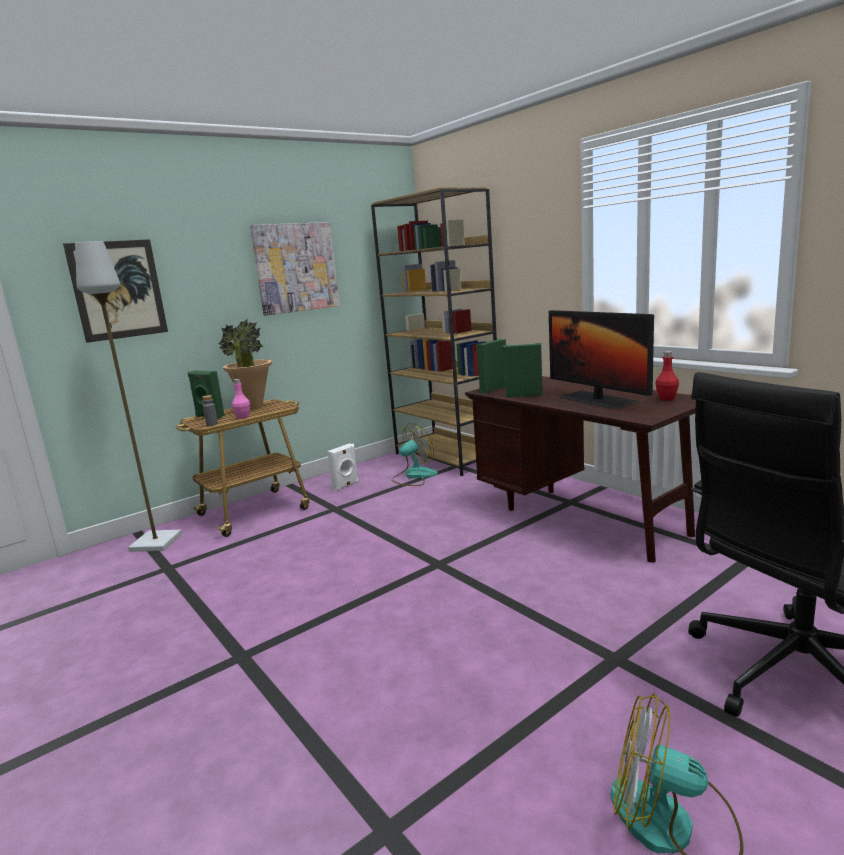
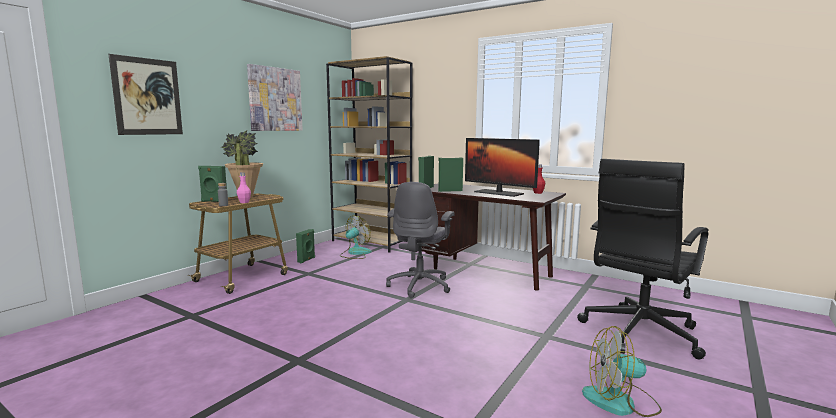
camera: 20 degrees left, 5 degrees down
grey floor lamp [75,241,182,552] -> none
white speaker [327,443,359,491] -> green speaker [296,229,315,263]
none -> grey office chair [386,182,455,298]

